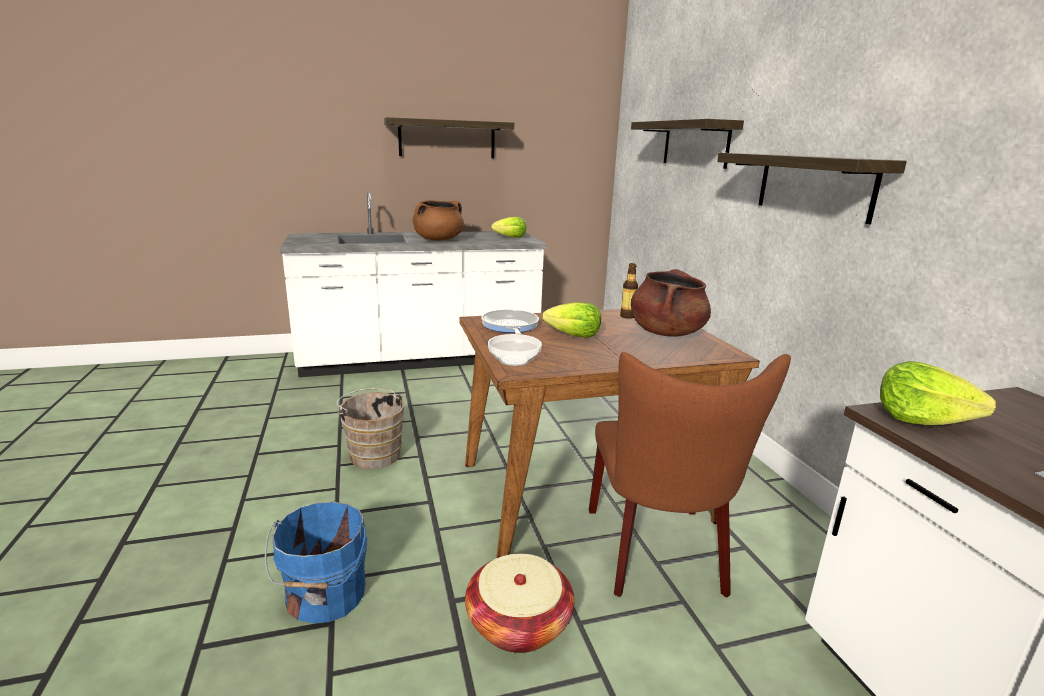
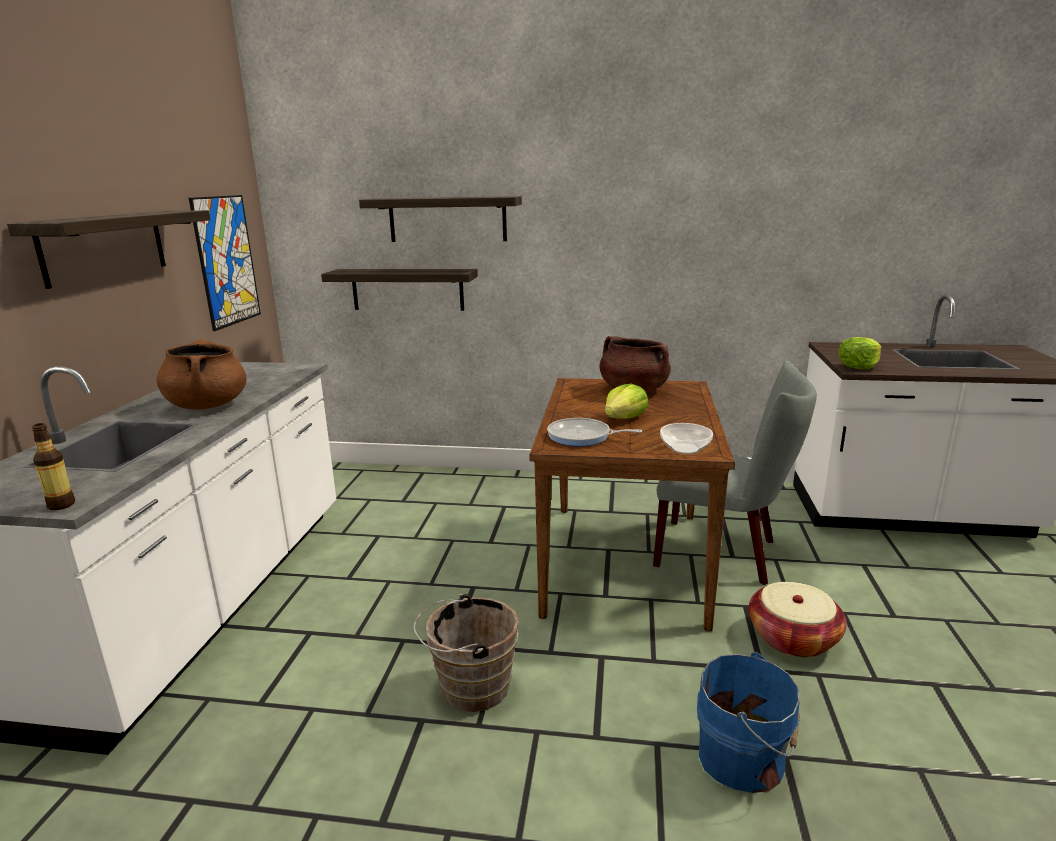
camera: 65 degrees left, 0 degrees up
lettuce [491,217,526,238] -> none
brown chair [589,352,791,598] -> grey chair [653,361,817,585]
bottle [620,263,638,319] -> bottle moved to [32,423,75,510]
shelf [717,153,907,224] -> shelf moved to [321,269,478,311]
none -> picture [189,195,261,331]

